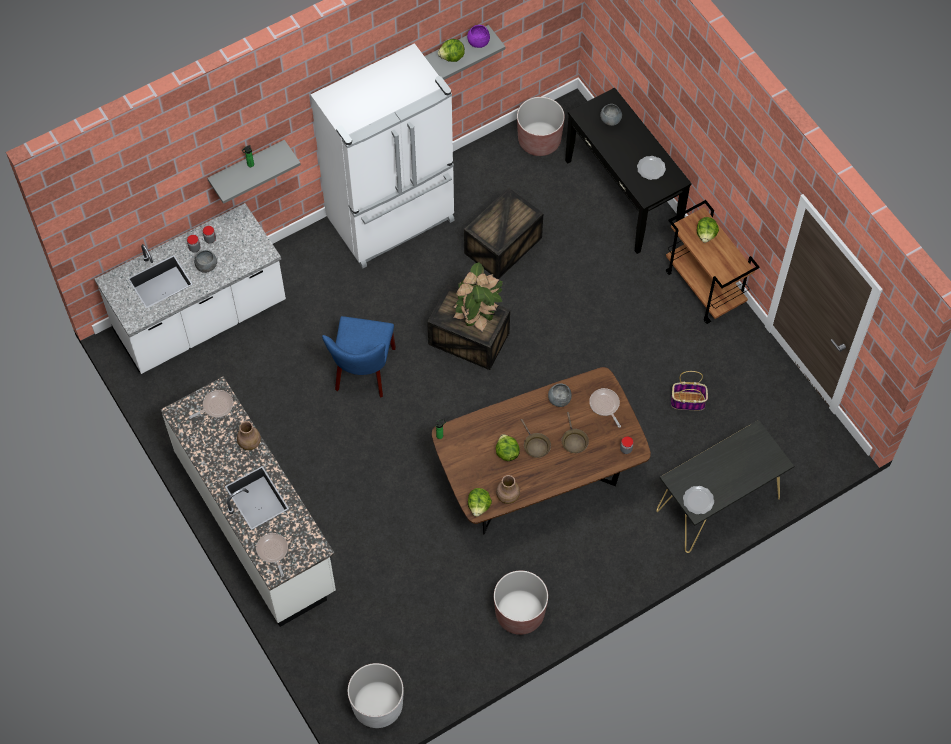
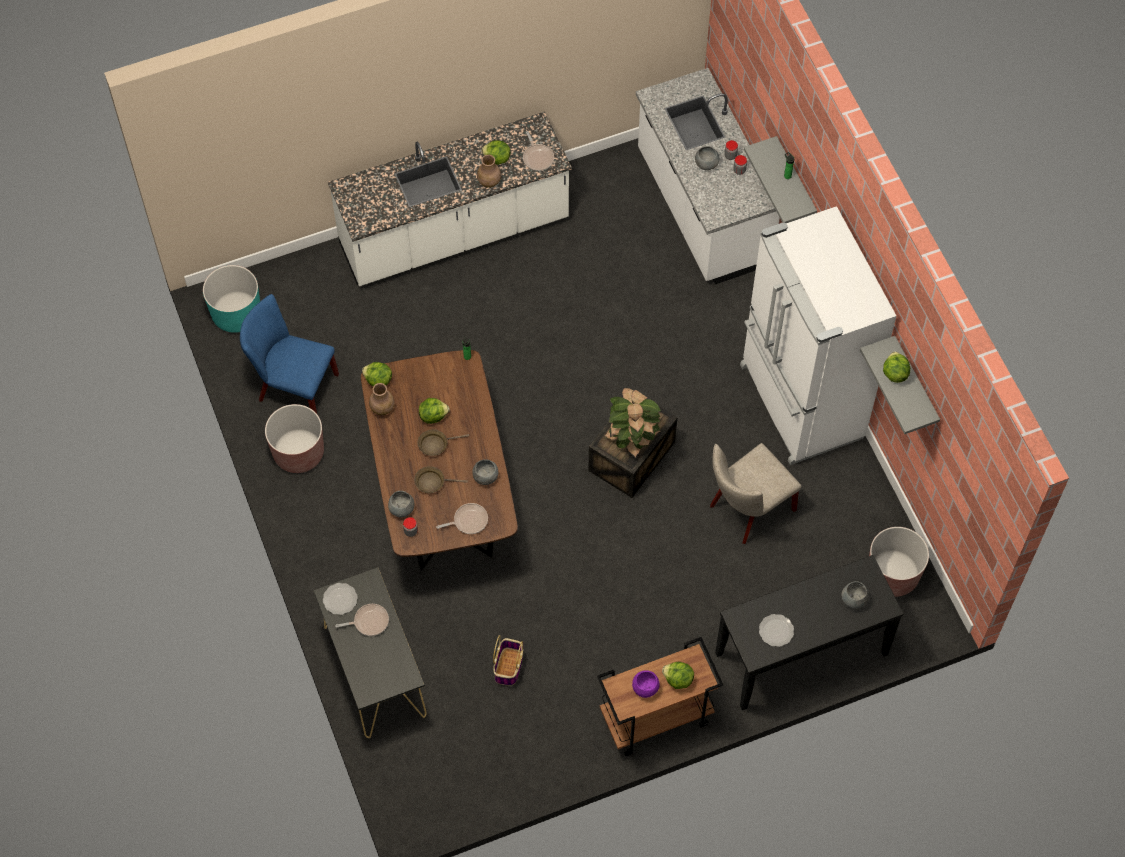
camera: 100 degrees right, 0 degrees up
frying pan [256,533,288,577] -> frying pan moved to [335,604,389,636]
blue chair [322,316,396,398] -> blue chair moved to [240,294,339,413]
white planter [348,663,404,728] -> turquoise planter [203,265,260,333]
crate [464,188,543,279] -> beige chair [710,443,802,544]
purple bowl [467,25,490,48] -> purple bowl moved to [632,670,660,698]
none -> grey bowl [388,491,414,517]
none -> lettuce [482,140,511,165]

